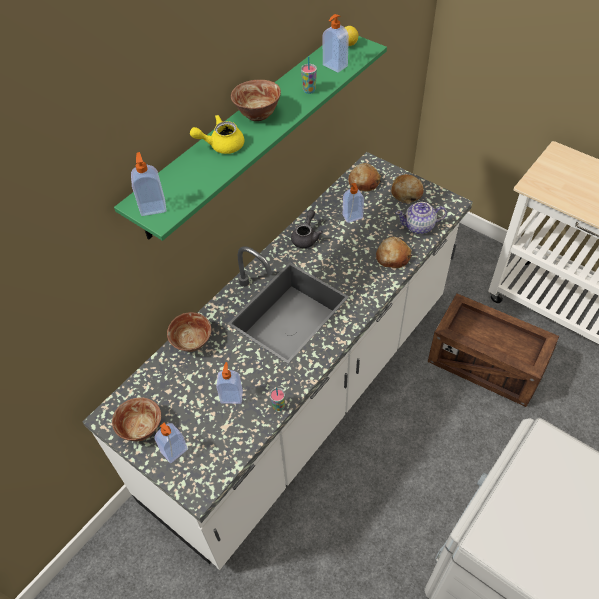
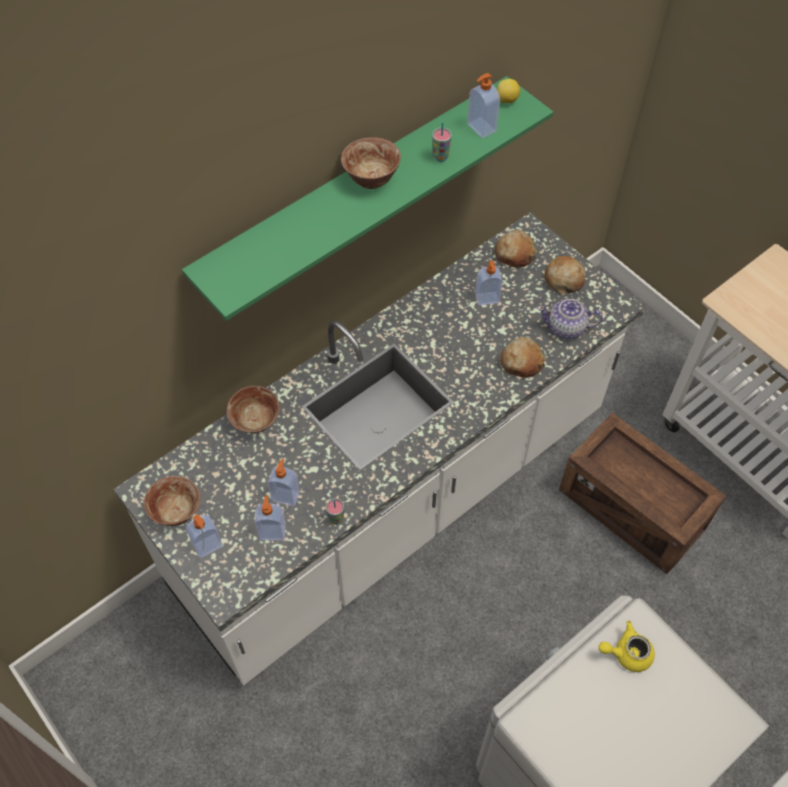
camera: 10 degrees right, 5 degrees up
soap dispenser [131,152,166,216] -> soap dispenser moved to [255,495,286,541]
yellow teapot [190,115,245,154] -> yellow teapot moved to [598,620,655,672]
grey teapot [291,210,323,248] -> none

